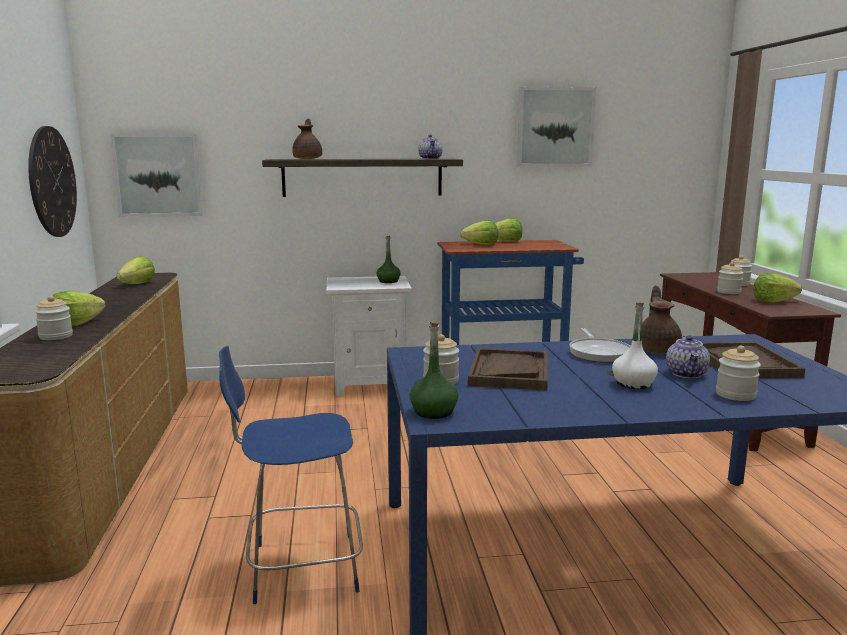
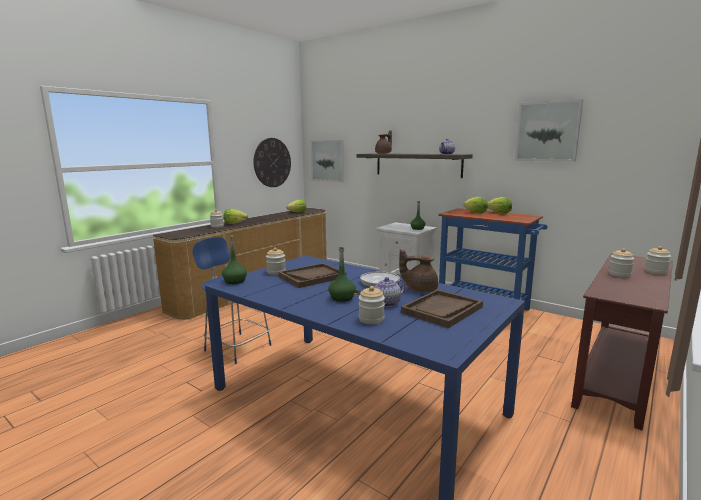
camera: 45 degrees right, 0 degrees up
white bottle [612,303,658,389] -> green bottle [328,247,356,302]
brown teapot [642,286,682,353] -> brown teapot turned 135 degrees counterclockwise [399,249,438,292]
lettuce [753,273,802,303] -> none

